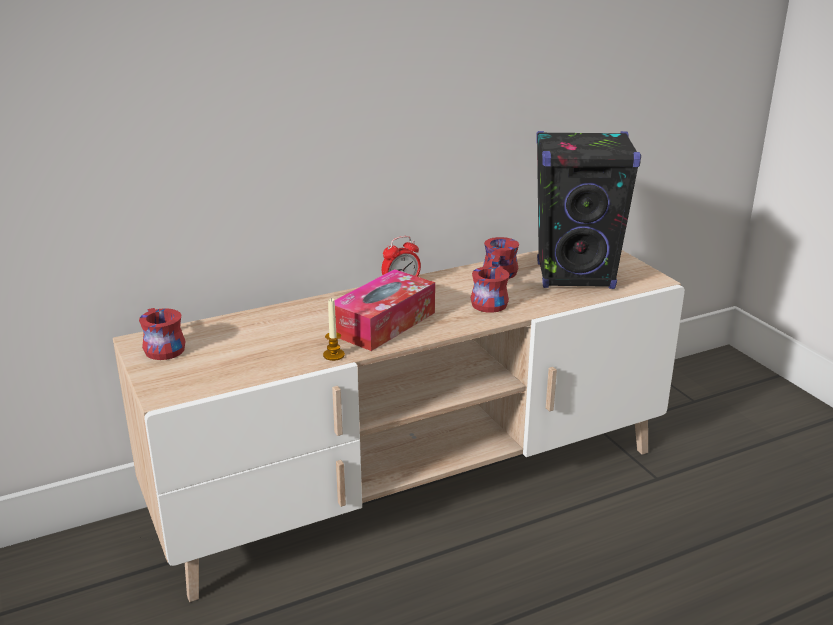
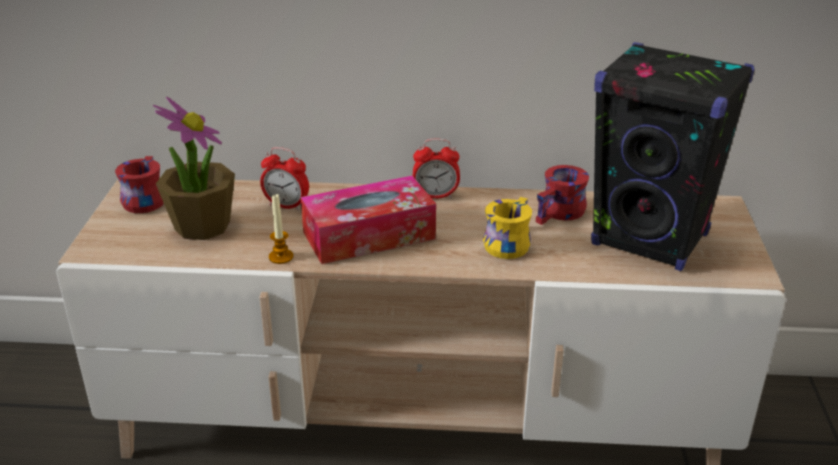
camera: 30 degrees right, 5 degrees up
red mug [471,265,509,313] -> yellow mug [483,197,532,259]
none -> potted plant [153,97,235,240]
none -> alarm clock [260,147,309,211]

